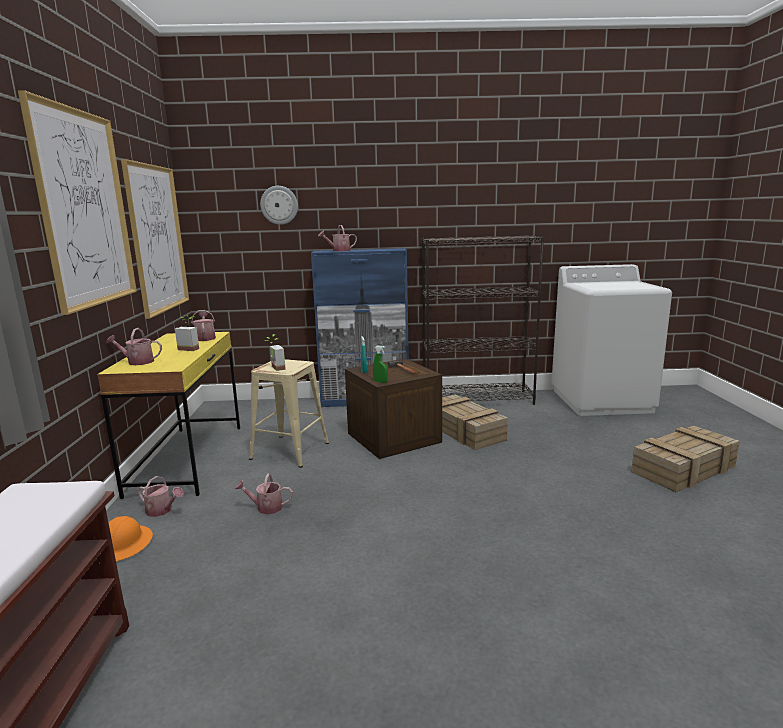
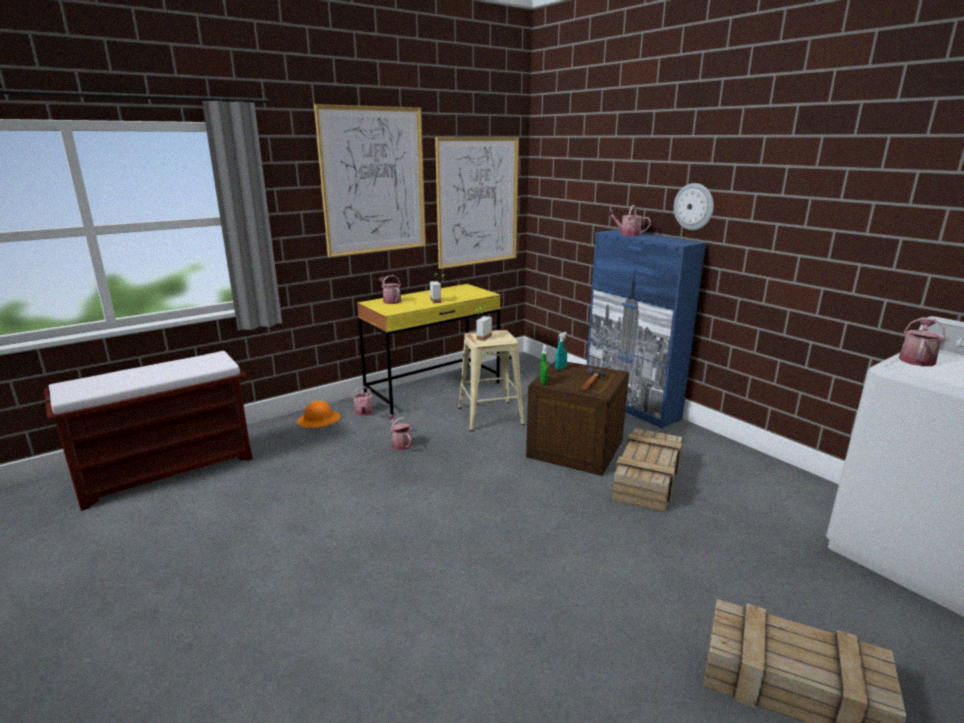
camera: 55 degrees right, 5 degrees up
watering can [191,310,216,341] -> watering can moved to [899,317,946,366]
wall clock [260,186,298,225] -> wall clock moved to [674,183,714,230]
black bookcase [422,235,544,405] -> none

